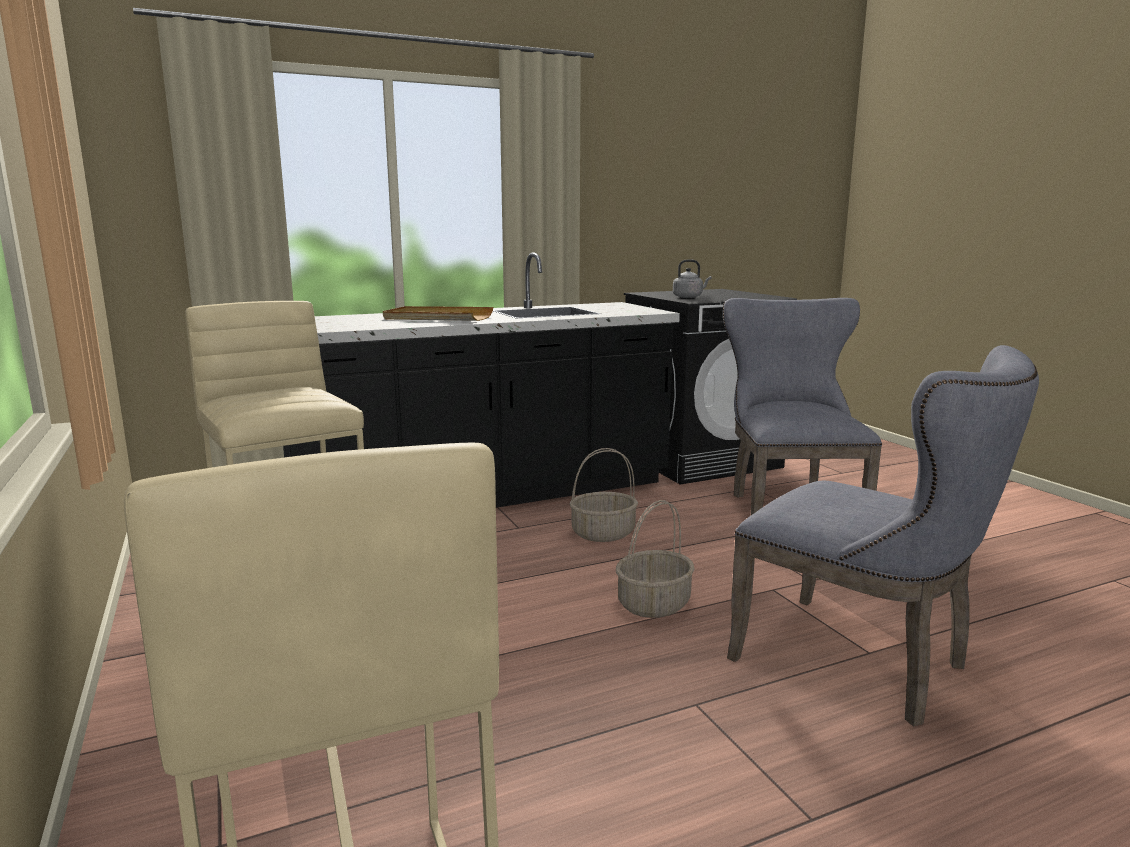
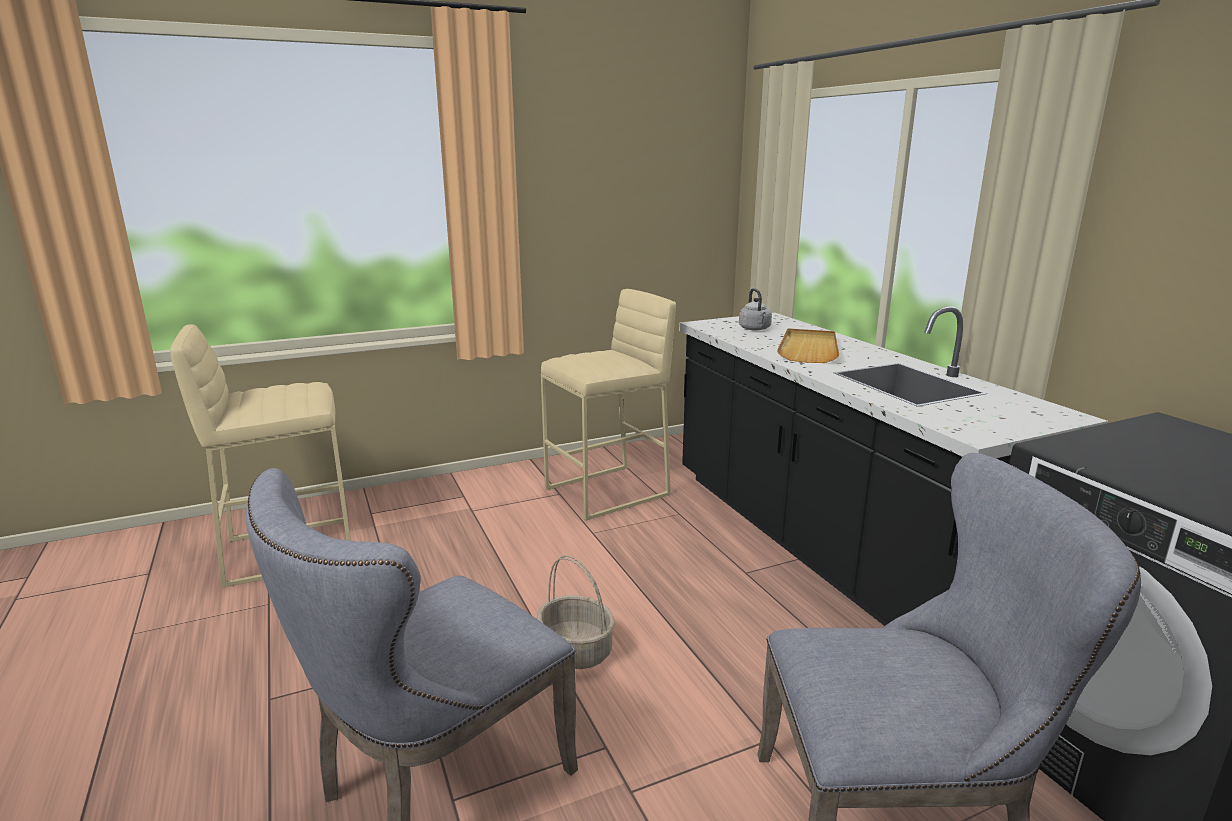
camera: 90 degrees right, 5 degrees up
basket [569,448,638,542] -> none
grey kettle [673,260,711,298] -> grey kettle moved to [739,288,772,331]

